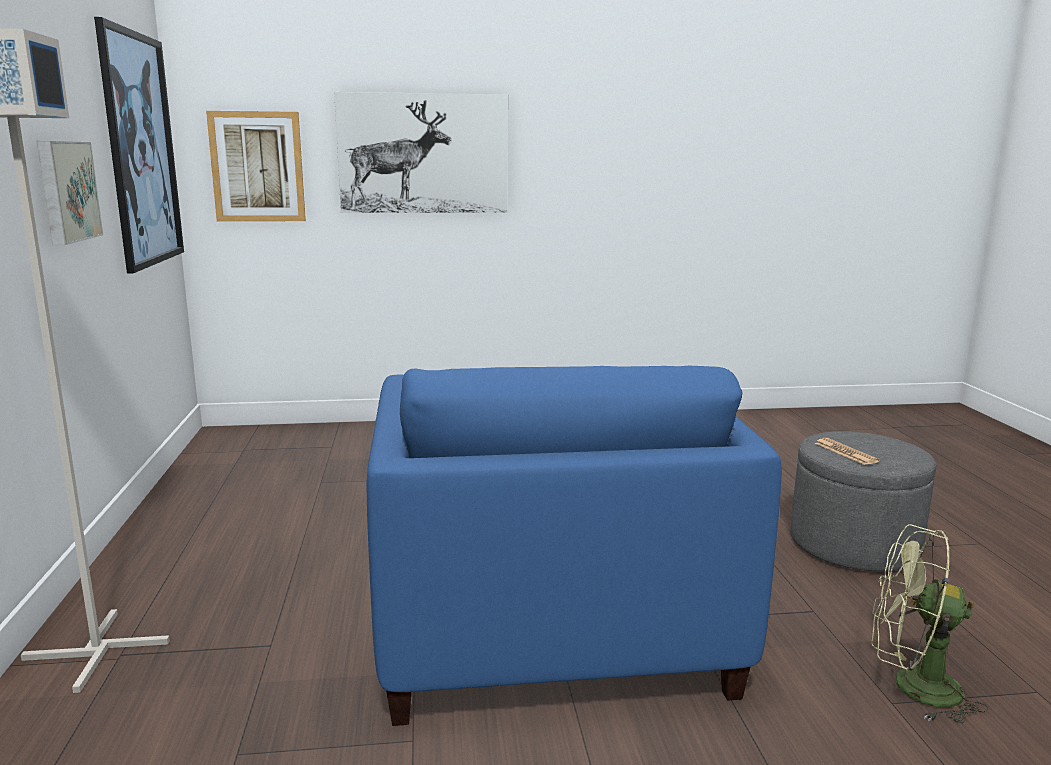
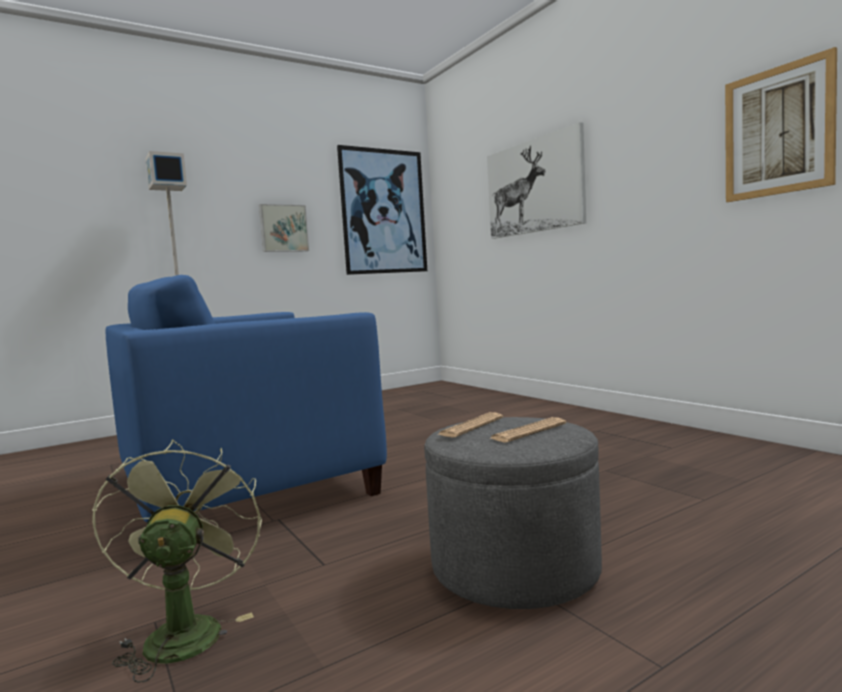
camera: 65 degrees right, 10 degrees down
picture [206,111,306,222] -> picture moved to [725,47,837,202]
none -> newspaper [491,417,566,442]

